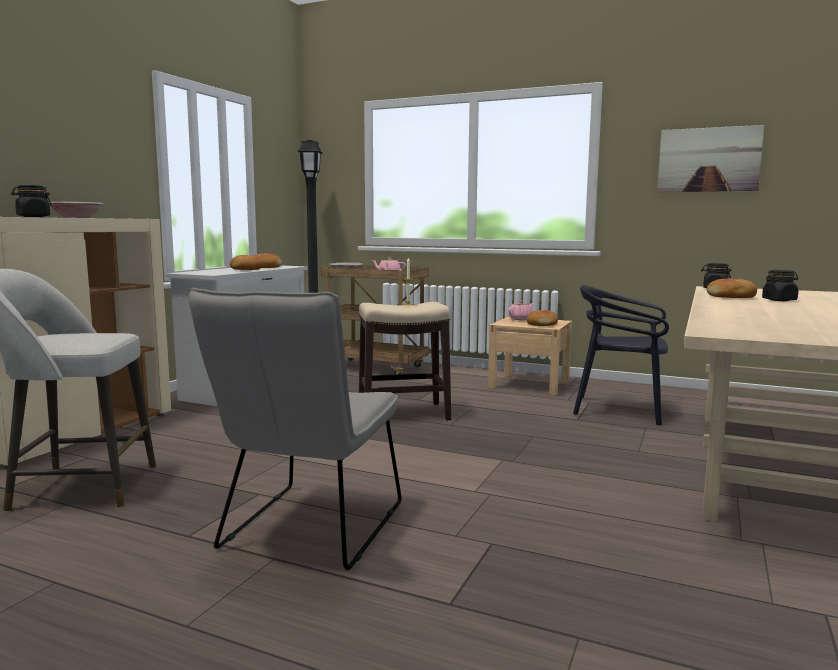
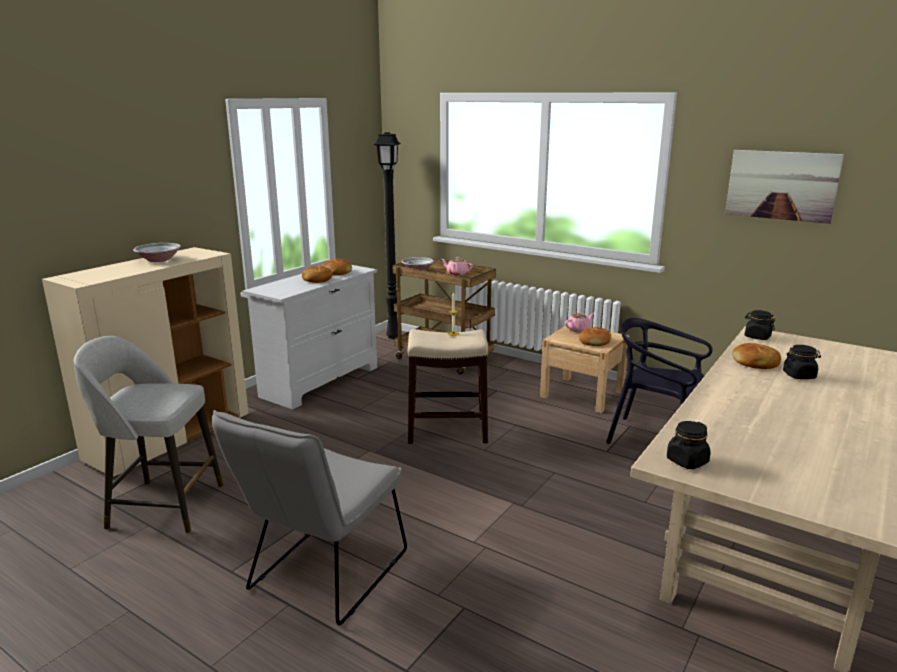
camera: 10 degrees right, 10 degrees up
black jar [11,185,52,217] -> black jar moved to [667,421,711,469]

